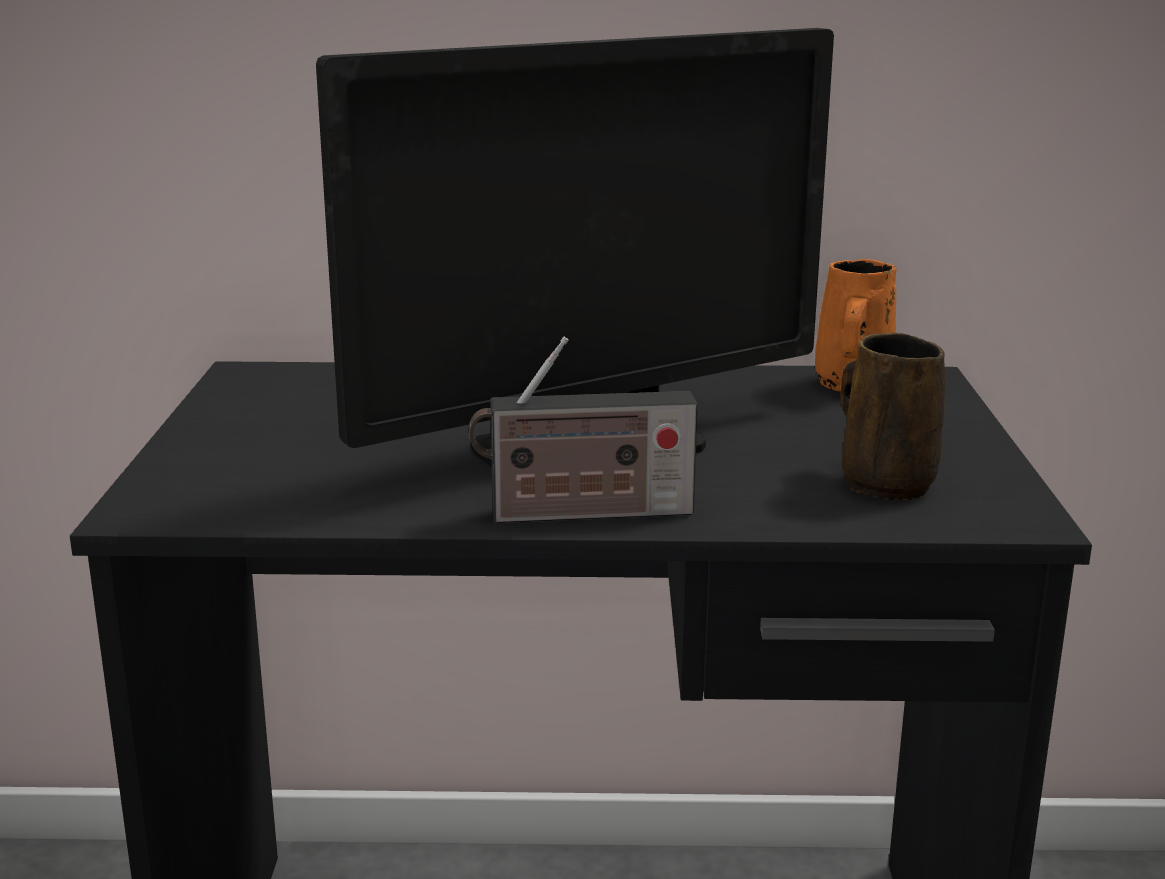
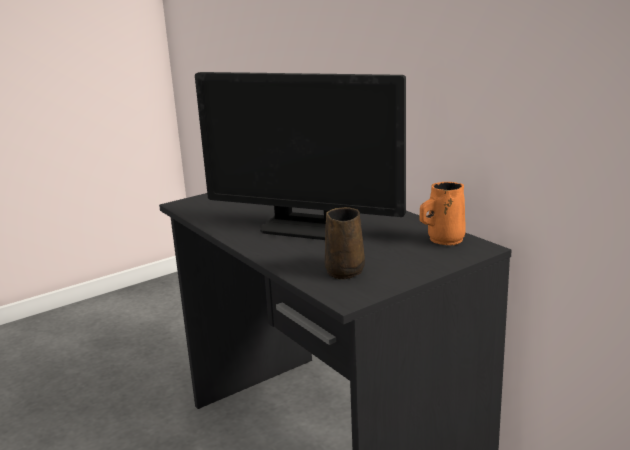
camera: 55 degrees right, 0 degrees up
radio [469,336,698,523] -> none

